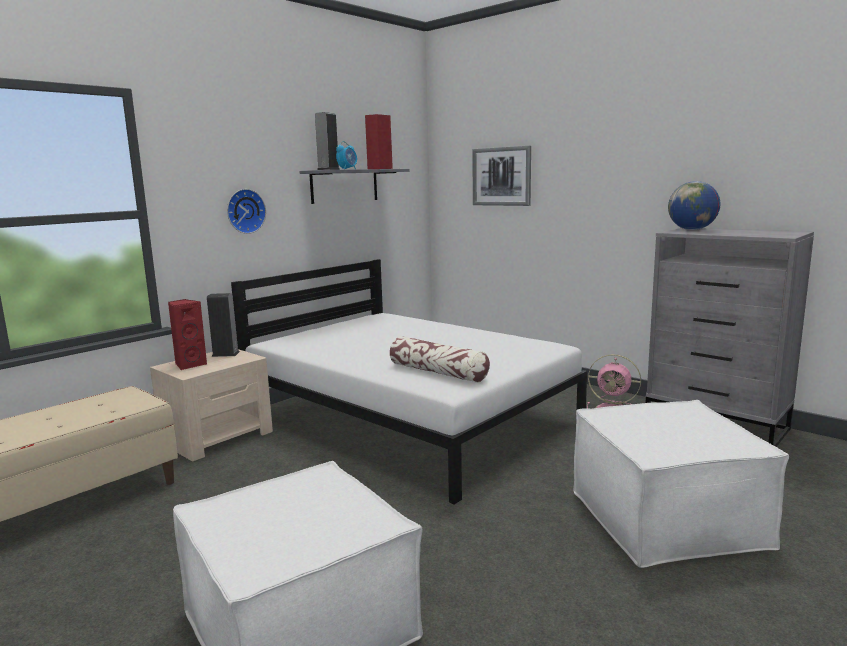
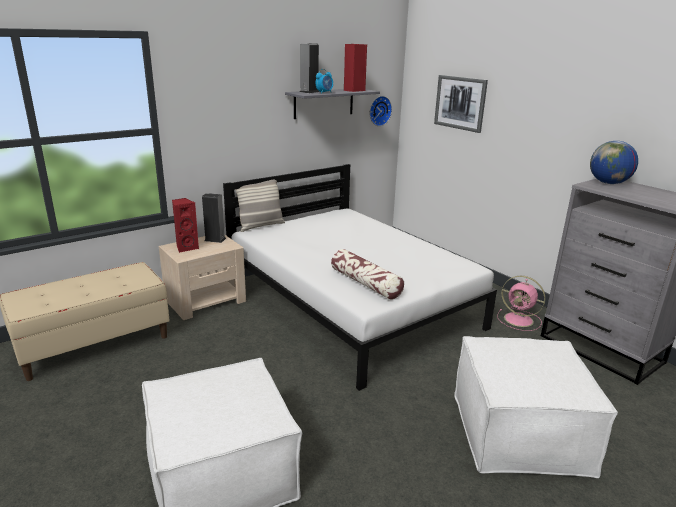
camera: 10 degrees right, 10 degrees up
wall clock [227,189,266,234] -> wall clock moved to [370,96,392,126]
none -> pillow [235,179,285,232]

